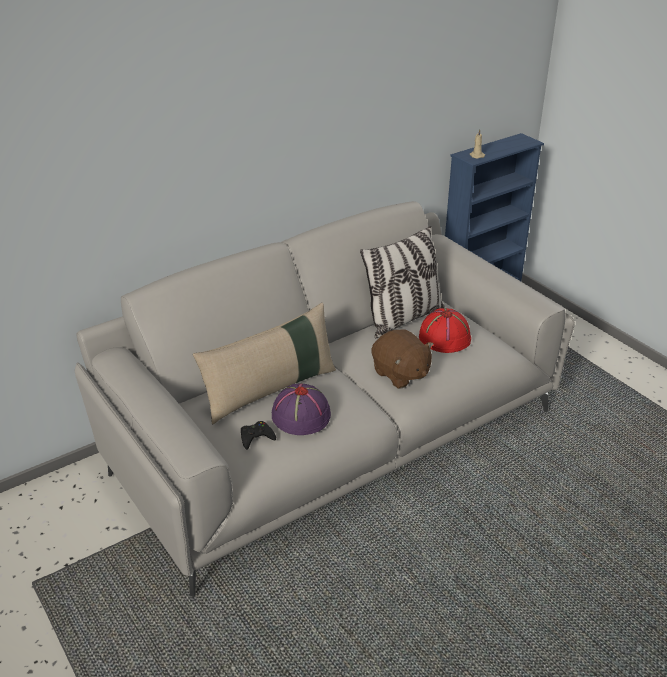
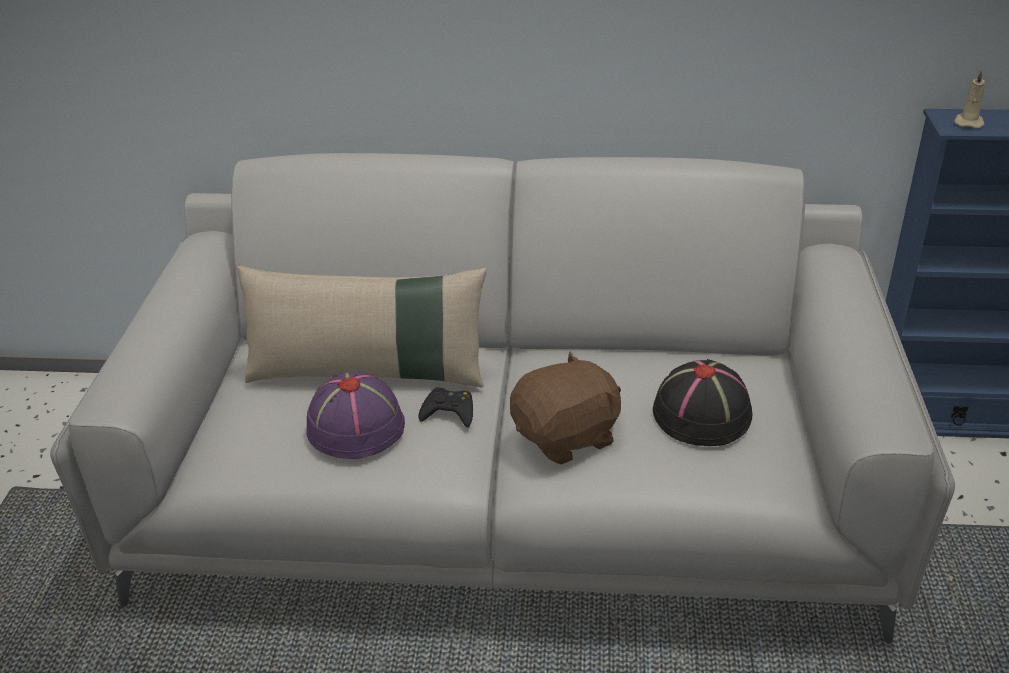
camera: 40 degrees right, 0 degrees up
black game controller [241,421,276,450] -> black game controller moved to [418,387,473,427]
pillow [360,226,444,338] -> none
brown plush toy [372,329,434,389] -> brown plush toy turned 120 degrees counterclockwise [510,351,621,465]
red hat [419,308,471,353] -> black hat [653,359,752,446]

